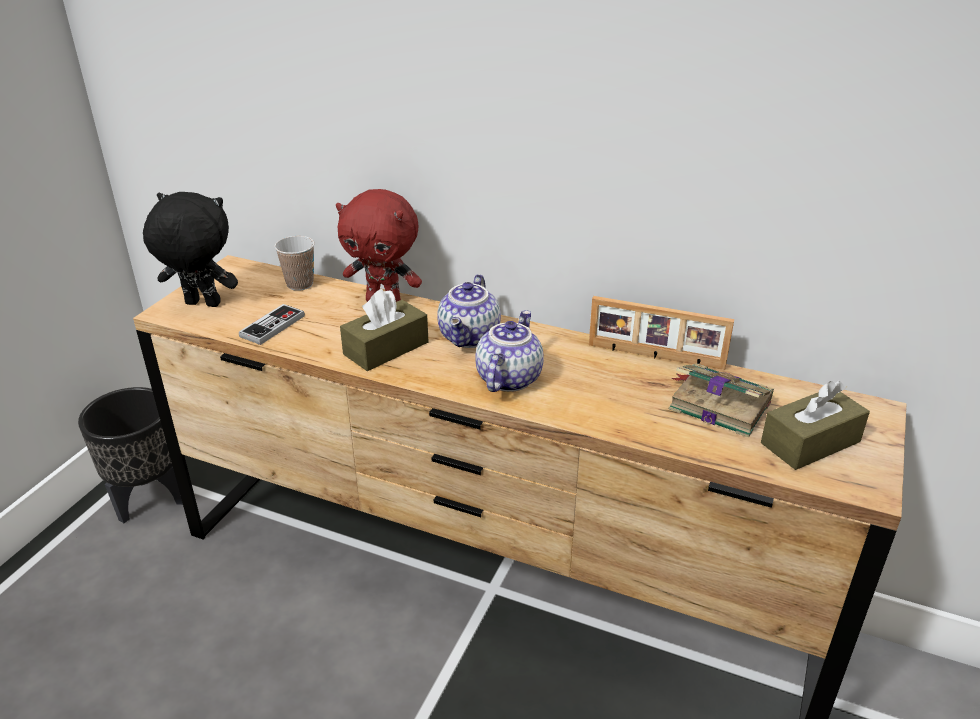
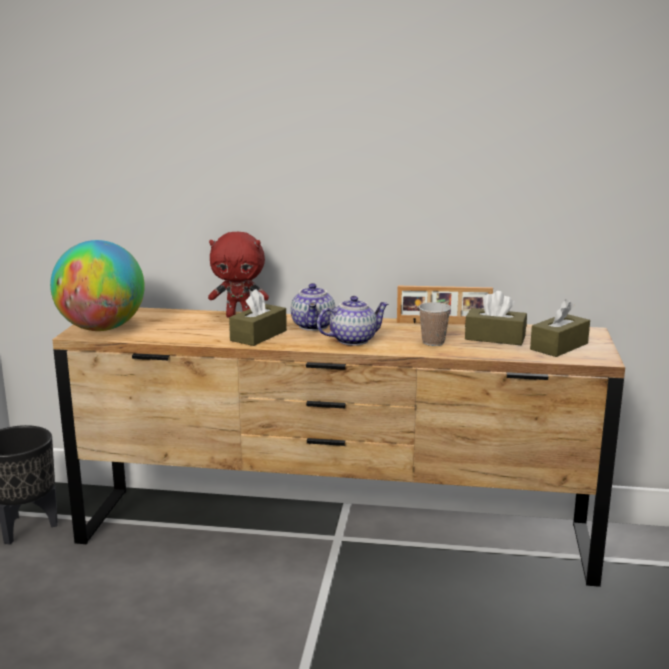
camera: 15 degrees left, 15 degrees down
black plush toy [143,192,238,307] -> globe [50,240,145,331]
game controller [239,304,305,345] -> none
cup [275,236,315,291] -> cup moved to [418,302,451,346]
teapot [475,310,544,392] -> teapot turned 60 degrees clockwise [317,296,389,346]
book [669,363,774,438] -> brown tissue box [465,291,527,345]

